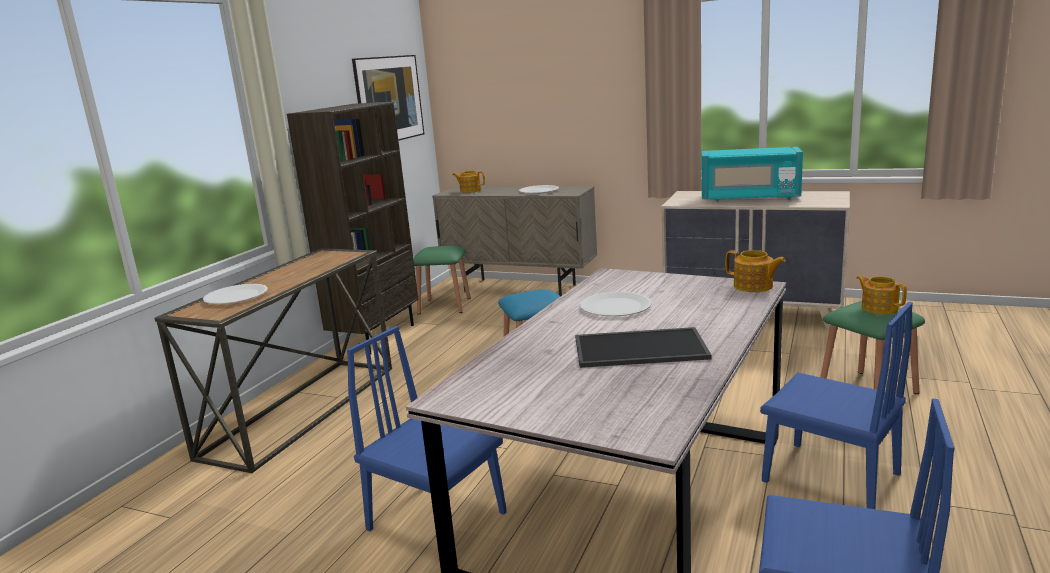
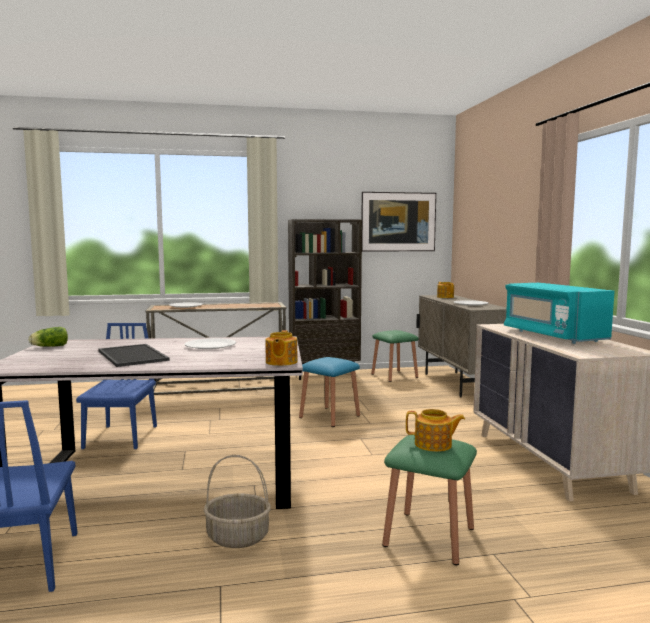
camera: 55 degrees right, 10 degrees down
blue chair [760,302,913,509] -> basket [203,455,271,548]
teapot [856,275,907,314] -> teapot turned 75 degrees clockwise [406,409,465,452]
none -> lettuce [29,327,68,347]

